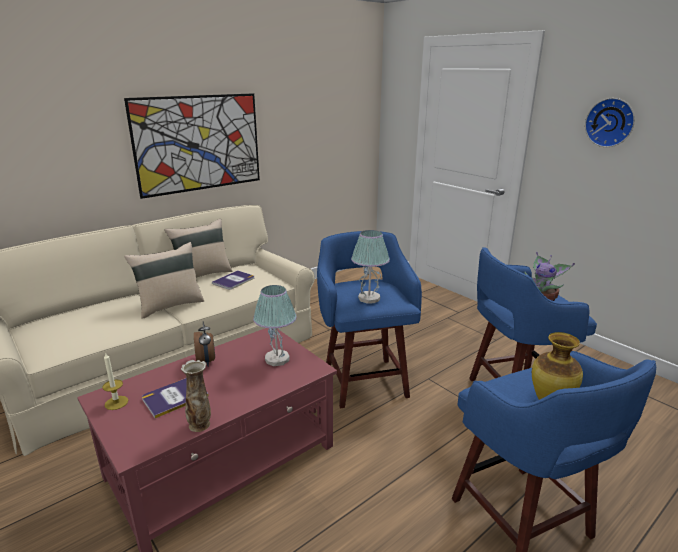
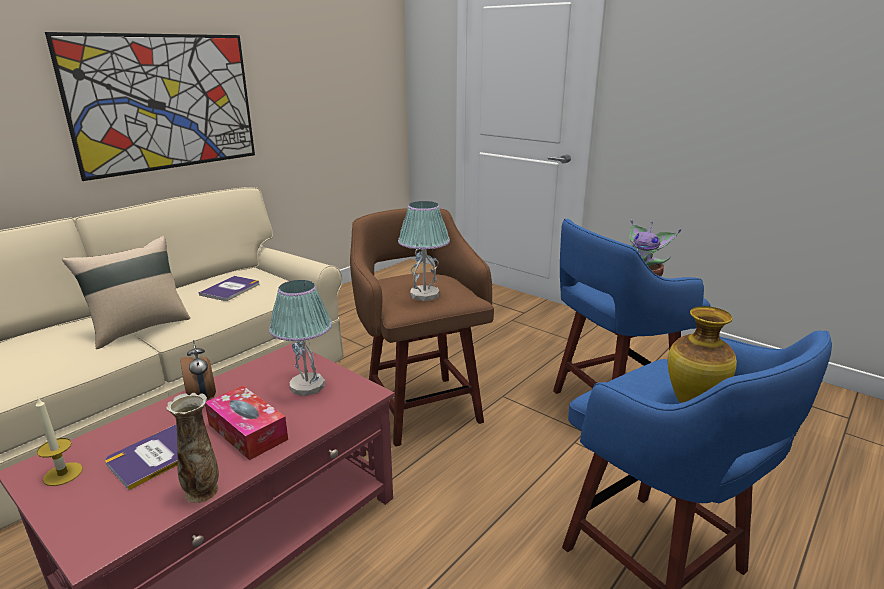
camera: 10 degrees left, 0 degrees up
beige pillow [165,219,232,278] -> none
blue stool [317,231,422,408] -> brown stool [350,208,494,447]
wall clock [585,98,635,147] -> none
none -> tissue box [205,386,288,460]

